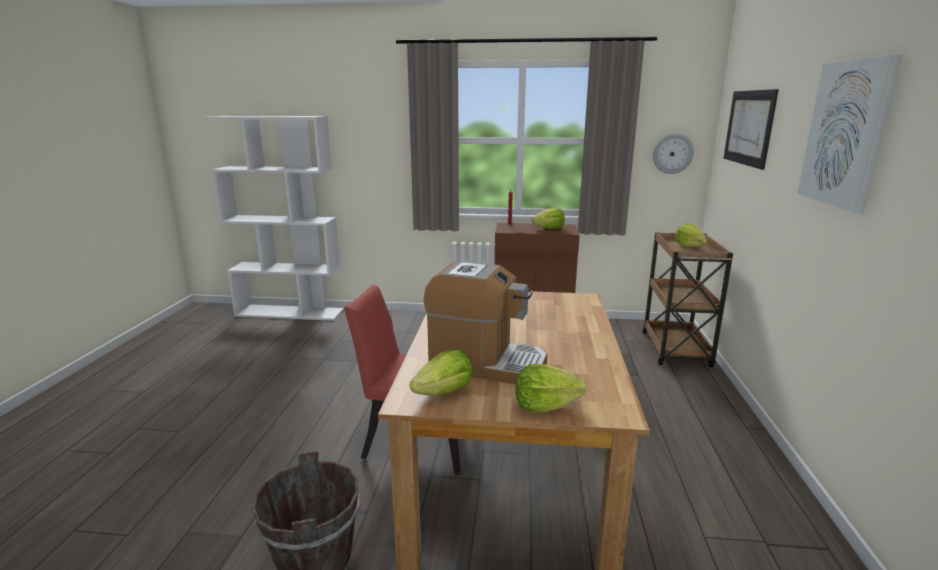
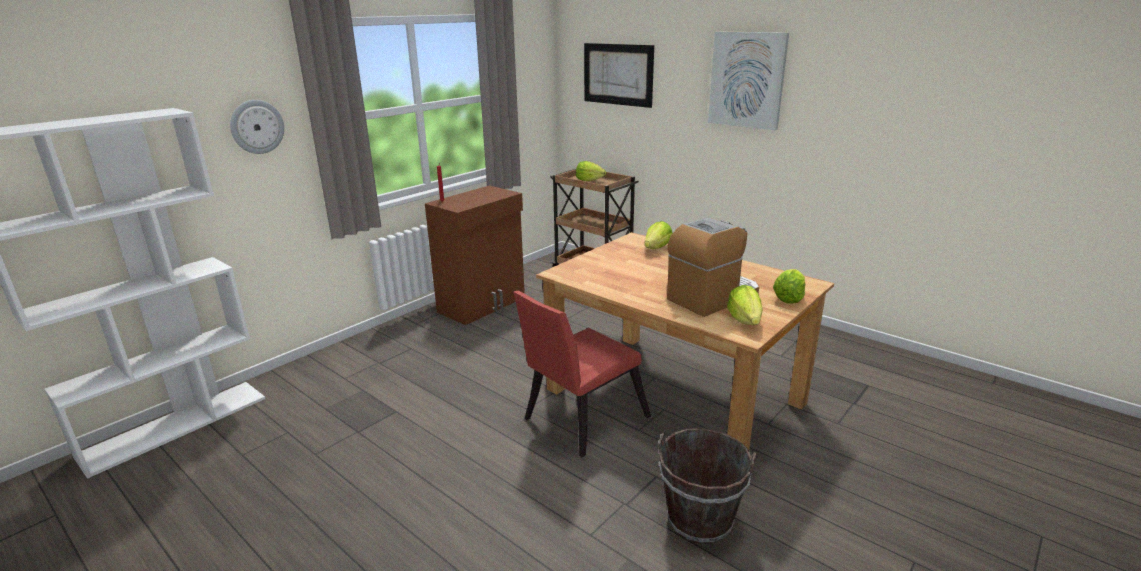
camera: 55 degrees left, 5 degrees up
lettuce [532,208,565,229] -> lettuce moved to [644,221,673,249]
wall clock [653,134,694,174] -> wall clock moved to [230,100,284,154]

